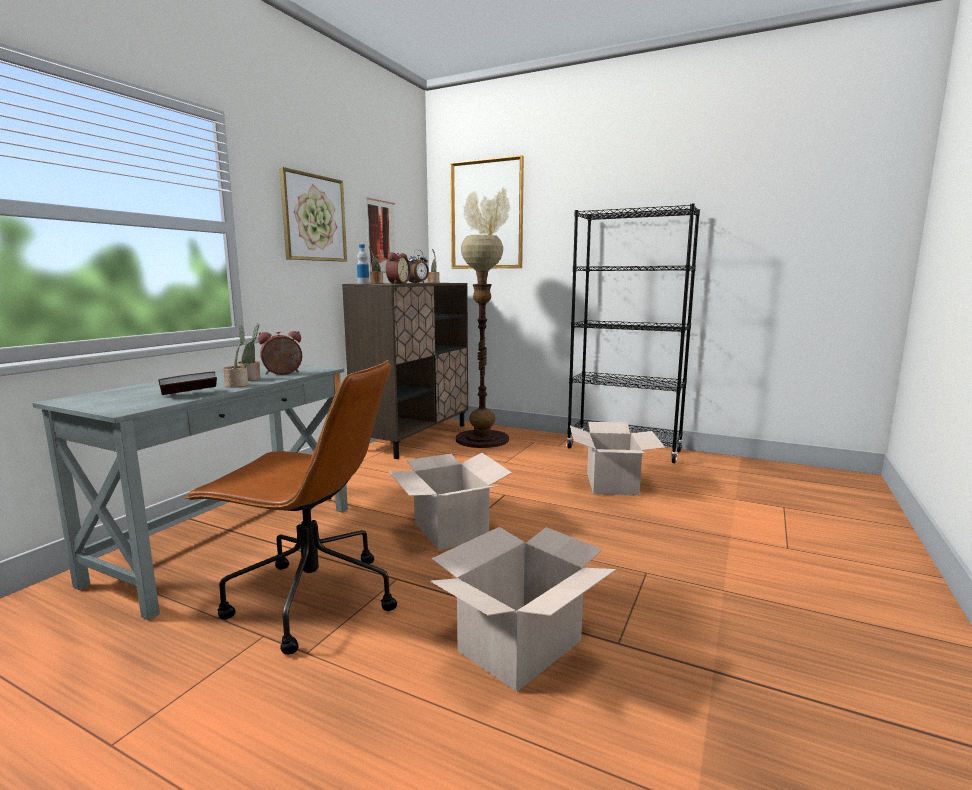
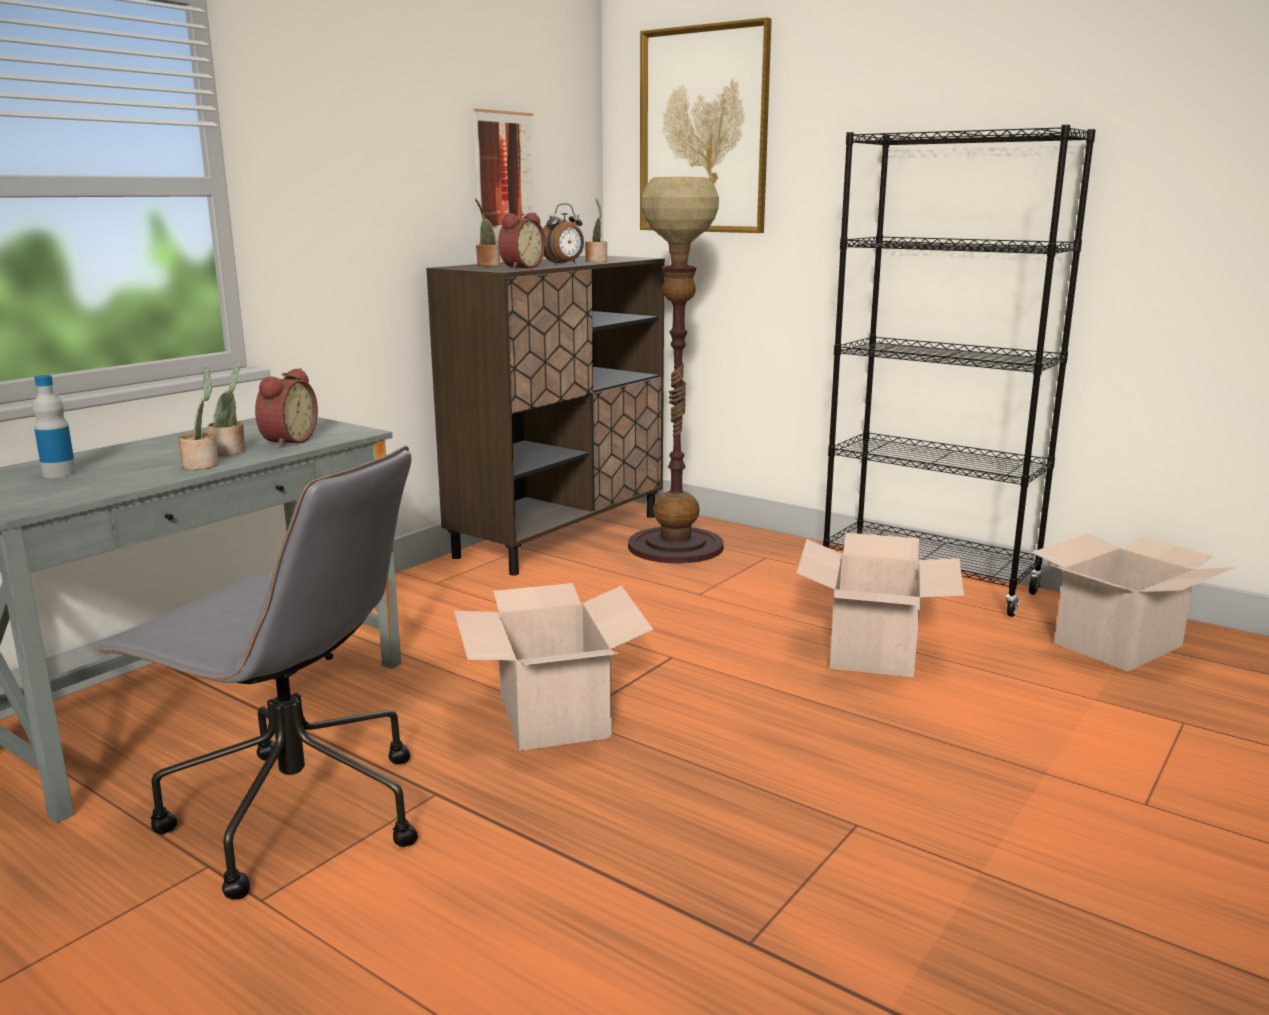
camera: 10 degrees right, 5 degrees up
book [158,371,217,395] -> none
brown office chair [184,360,397,655] -> grey office chair [93,445,418,900]
alarm clock [258,331,302,375] -> alarm clock turned 120 degrees clockwise [255,368,318,448]
picture [279,167,347,262] -> none
bottle [357,244,369,284] -> bottle moved to [33,375,76,478]
cardboard box [430,527,616,692] -> cardboard box moved to [1031,534,1235,671]

